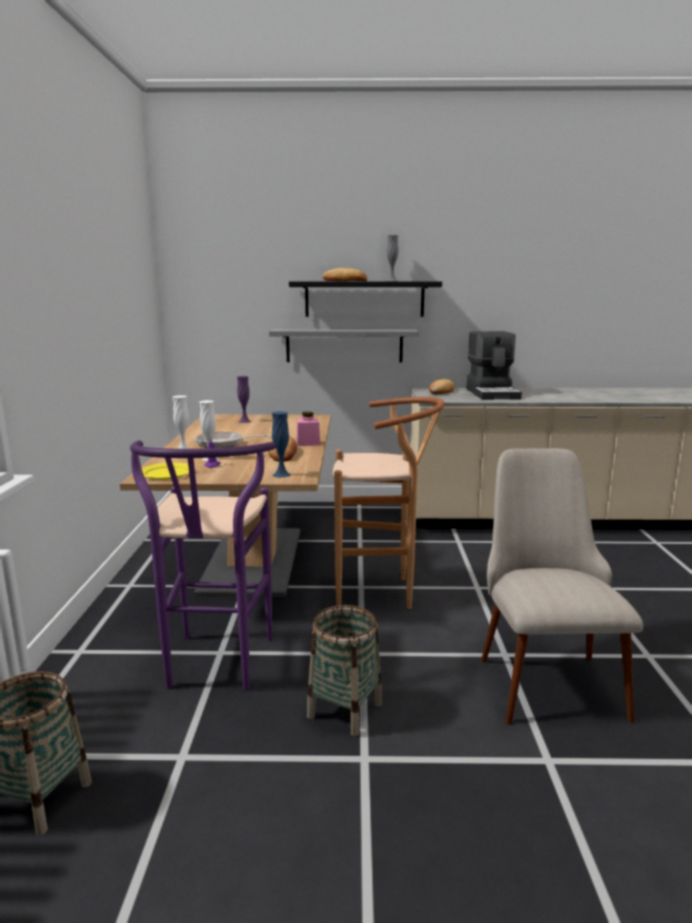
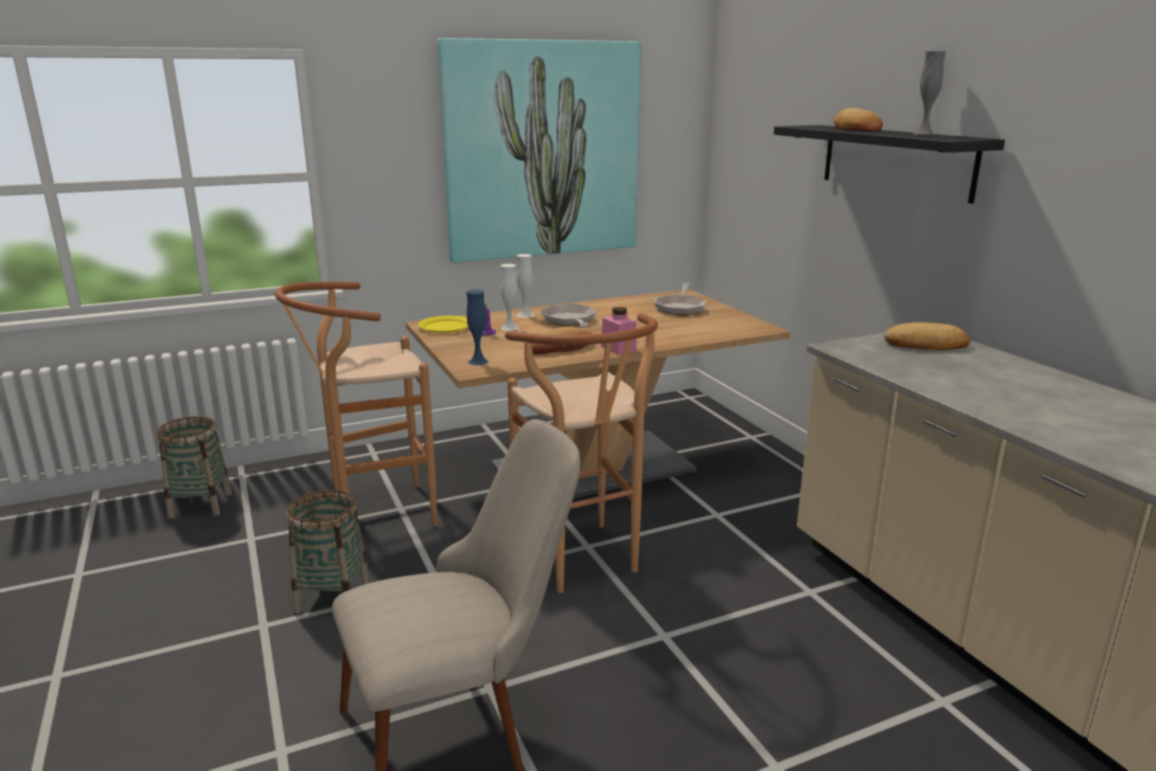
camera: 65 degrees right, 5 degrees up
purple stool [130,440,276,690] -> brown stool [275,282,437,526]
purple vase [237,376,251,423] -> frying pan [654,283,706,315]
grey shelf [269,329,419,363] -> none
coffee machine [466,331,522,400] -> none
none -> picture [437,38,641,263]

